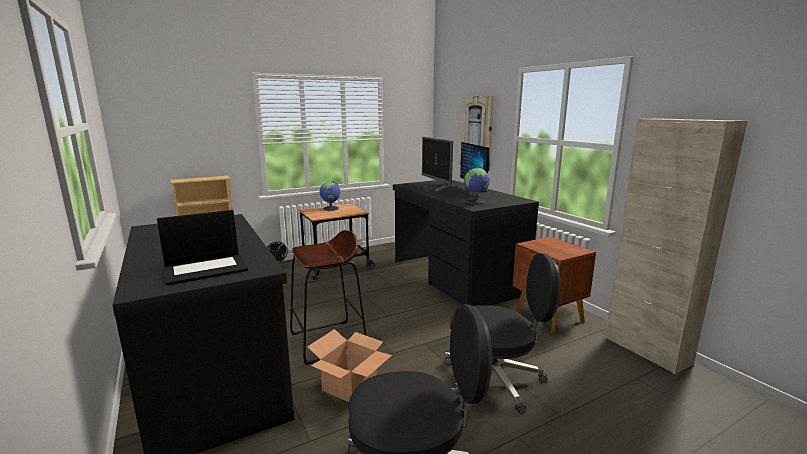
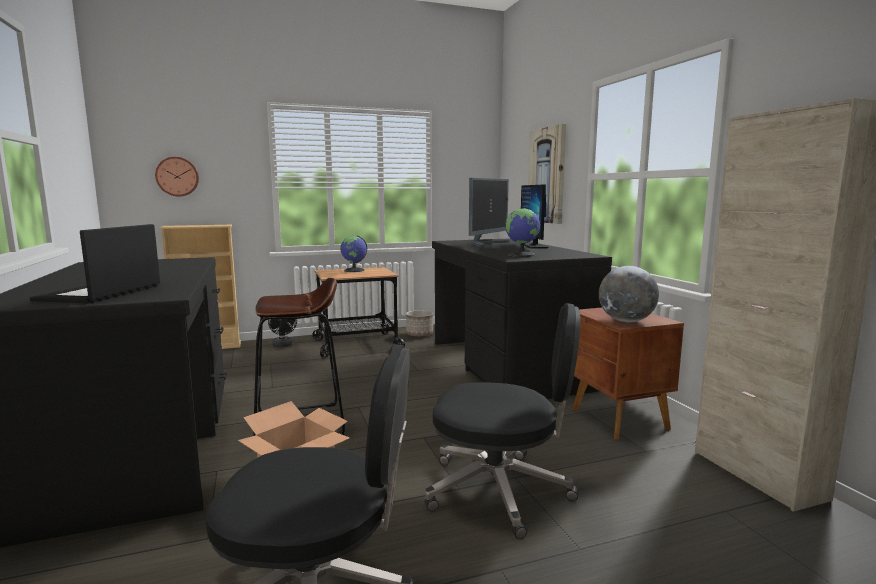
camera: 10 degrees right, 5 degrees down
laptop [157,210,248,286] -> laptop turned 120 degrees clockwise [30,224,160,304]
monitor [421,137,453,192] -> monitor turned 135 degrees counterclockwise [469,178,510,247]
none -> wall clock [155,157,199,196]
none -> planter [406,310,433,337]
none -> globe [599,266,659,322]

